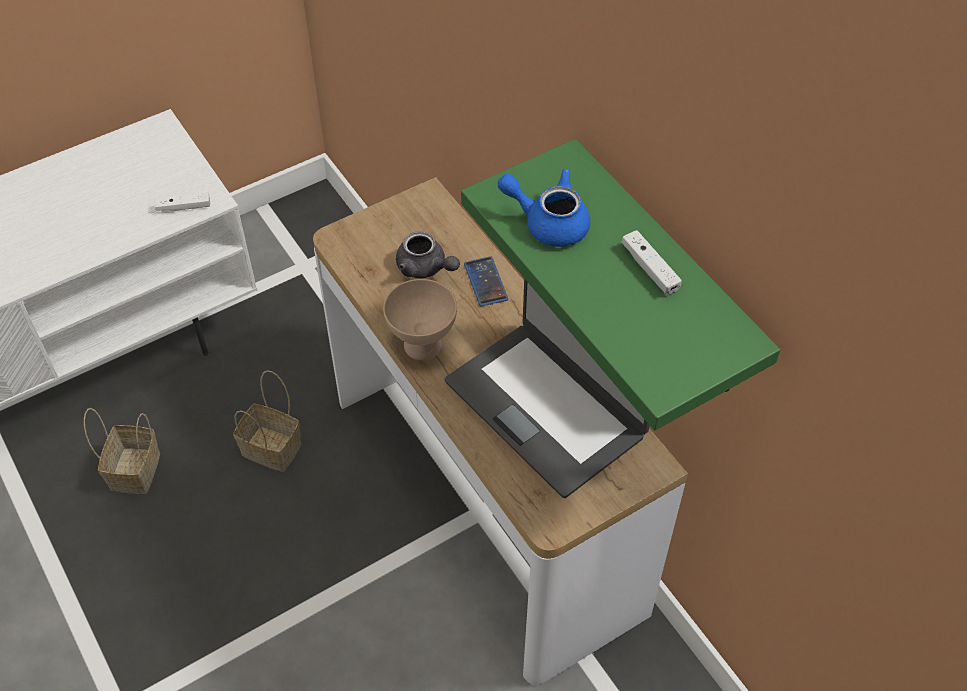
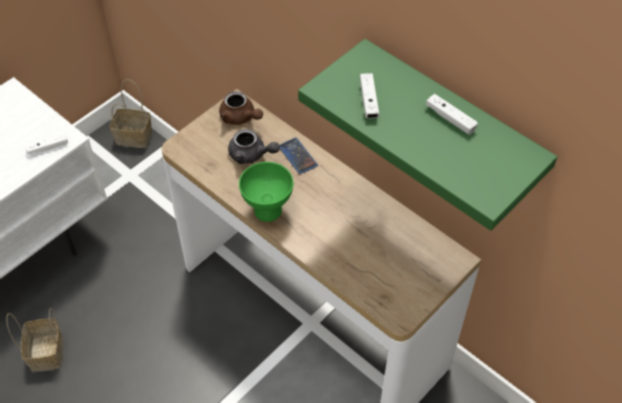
camera: 15 degrees left, 0 degrees up
basket [233,370,302,472] -> basket moved to [110,79,152,148]
beige bowl [383,279,457,361] -> green bowl [239,162,293,222]
laptop [445,279,650,498] -> none
blue teapot [498,169,590,247] -> white game controller [360,73,379,119]
none -> brown teapot [219,91,263,125]

